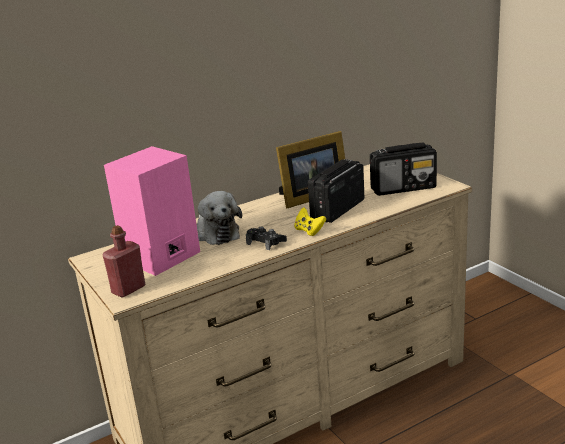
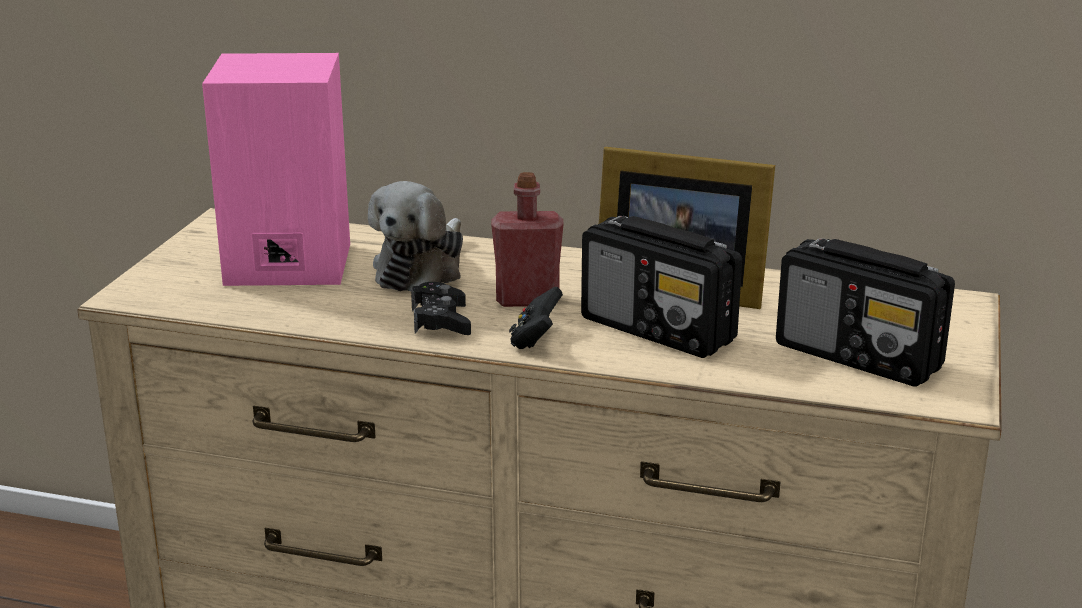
camera: 45 degrees right, 0 degrees up
red bottle [103,225,145,297] -> red bottle moved to [491,172,564,307]
yellow game controller [294,207,326,236] -> black game controller [509,287,563,349]
radio [308,159,364,223] -> radio turned 135 degrees counterclockwise [581,216,742,358]

